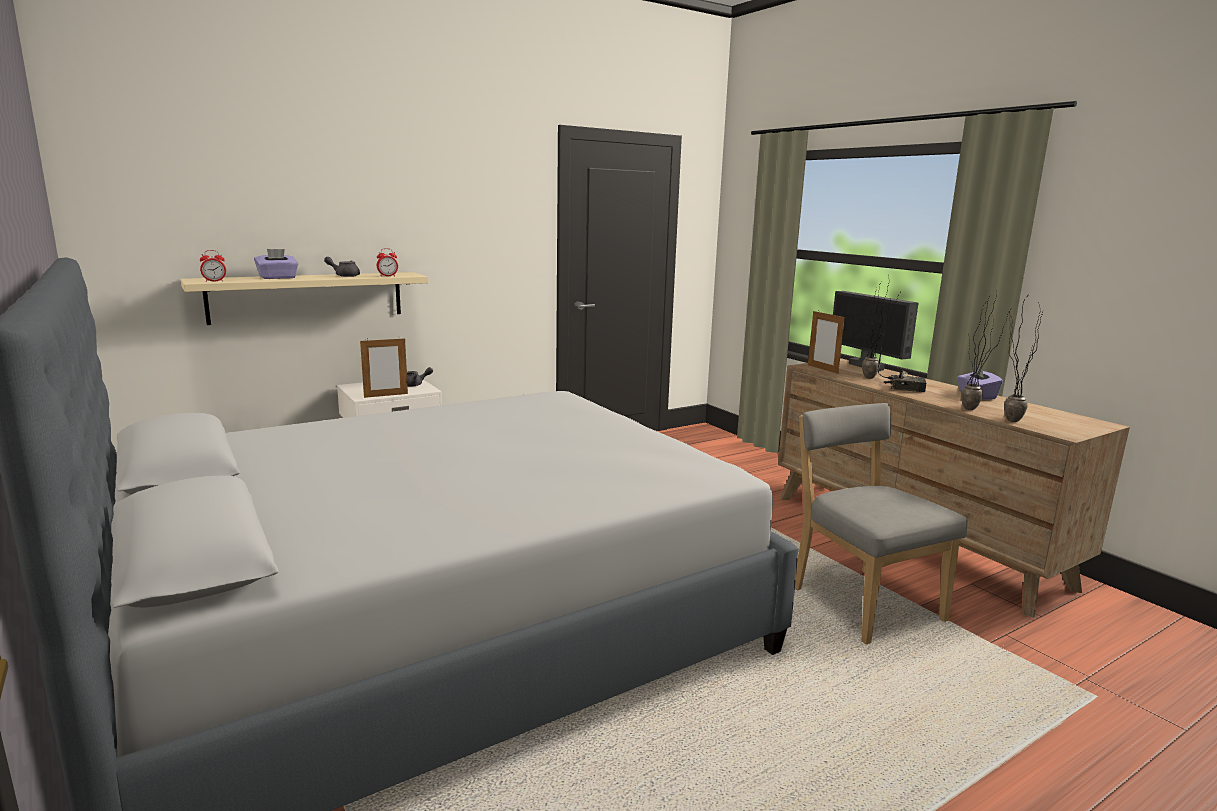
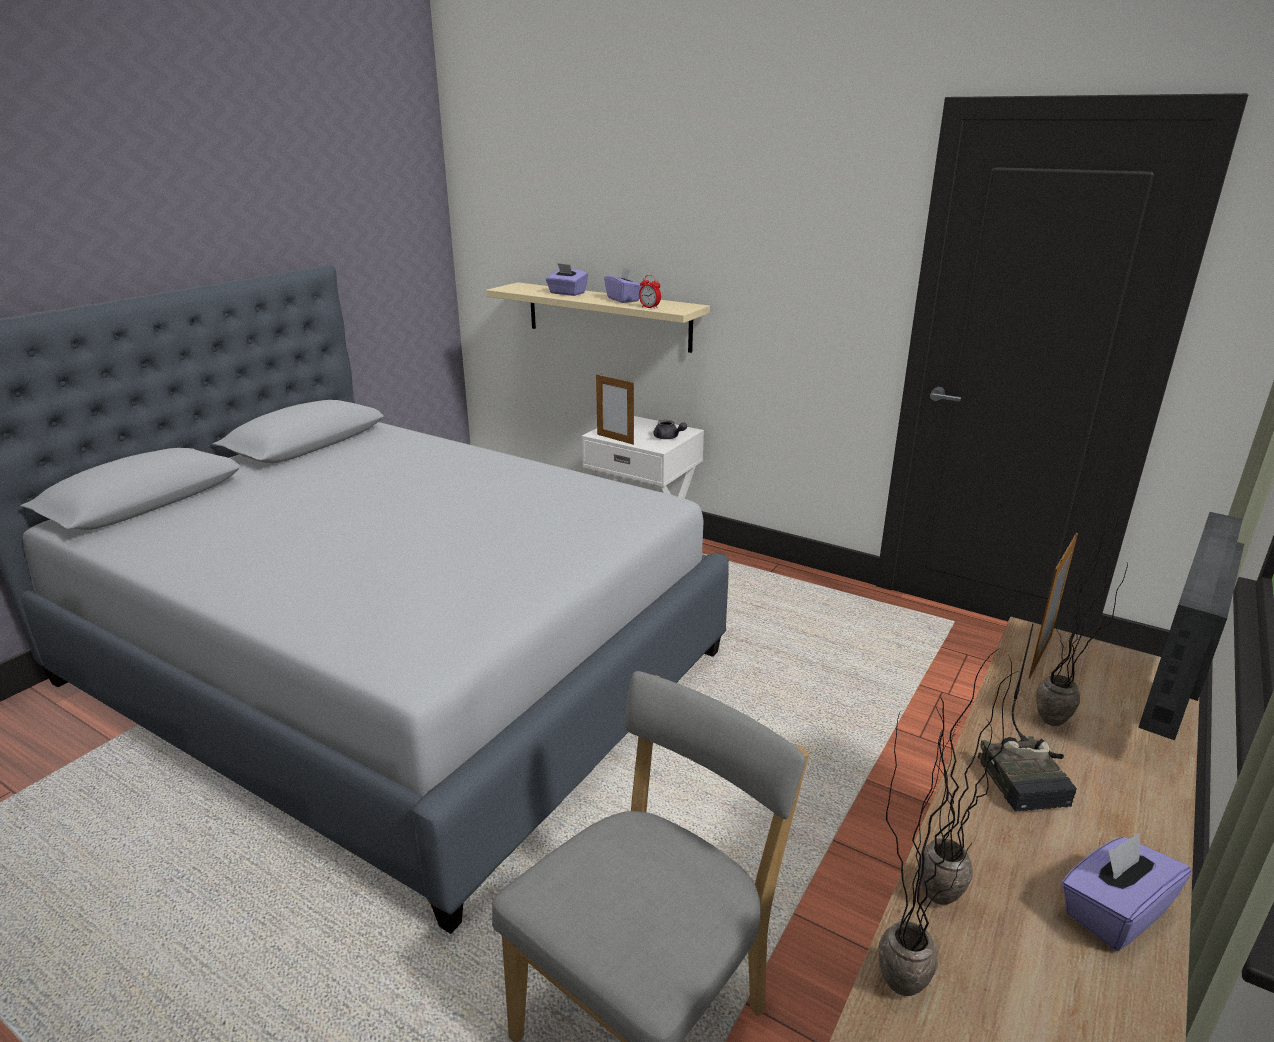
camera: 65 degrees right, 10 degrees up
alarm clock [200,250,226,282] -> none
grey teapot [324,257,360,277] -> purple tissue box [604,268,642,303]

